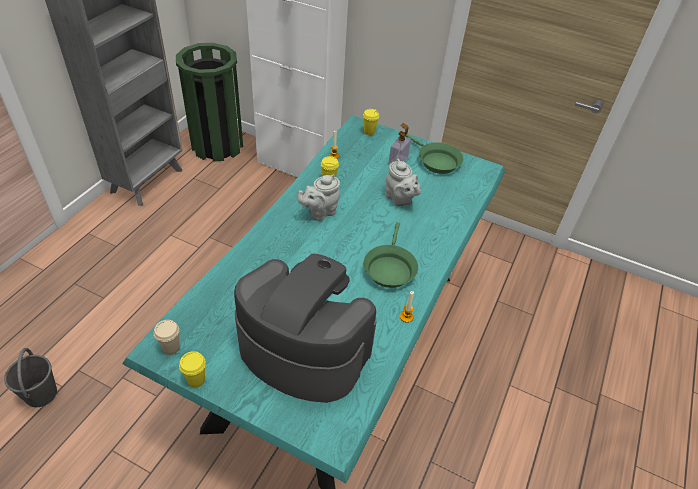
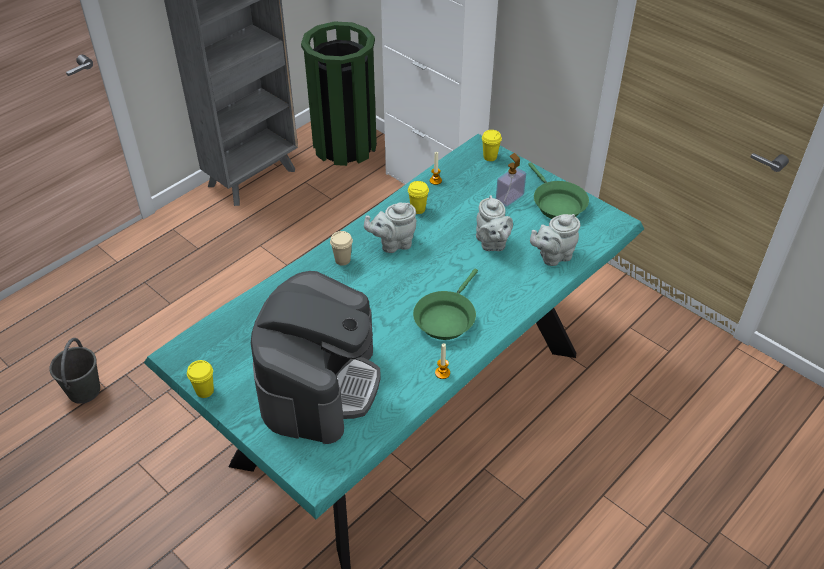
camera: 20 degrees right, 0 degrees up
beige cup [154,320,180,355] -> beige cup moved to [330,231,353,266]
coffee machine [234,254,377,403] -> coffee machine turned 60 degrees clockwise [251,271,380,444]
none -> grey teapot [530,214,580,266]

